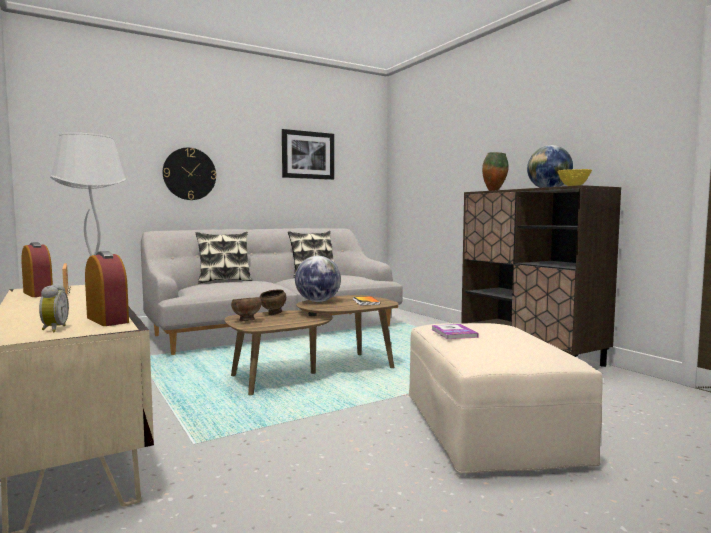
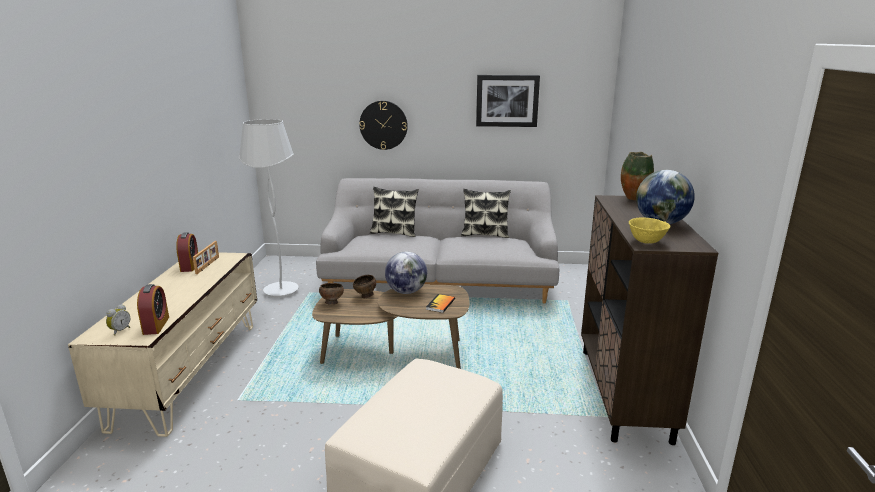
camera: 35 degrees right, 15 degrees up
book [431,324,479,339] -> none

